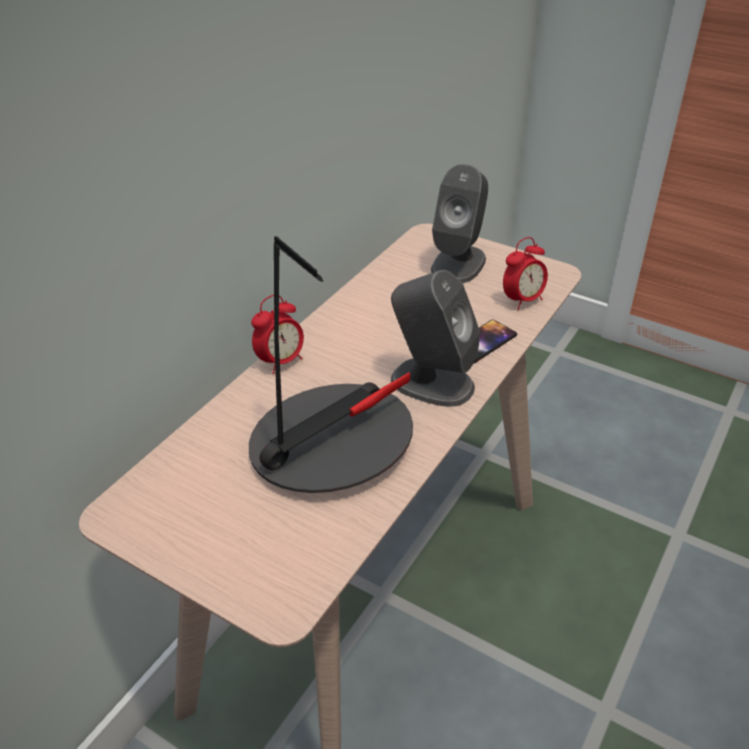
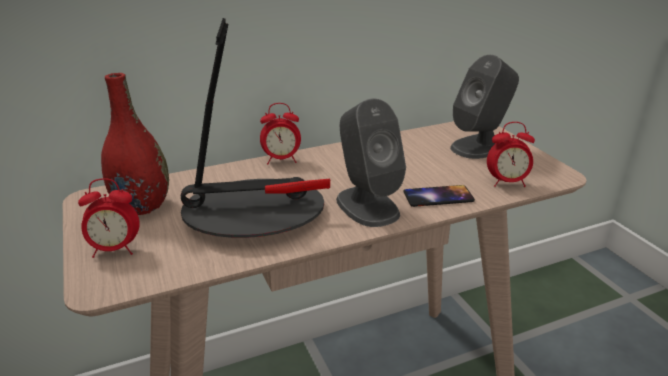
camera: 35 degrees right, 10 degrees down
none -> alarm clock [78,178,140,258]
none -> red vase [101,73,169,215]

